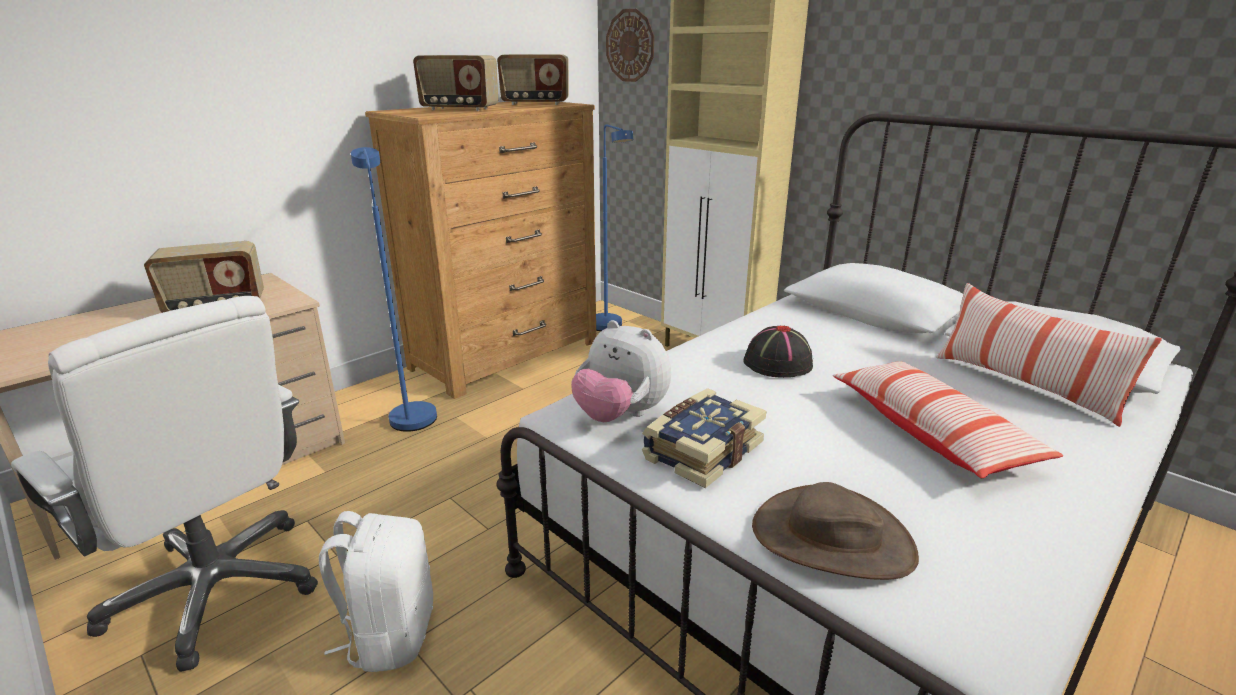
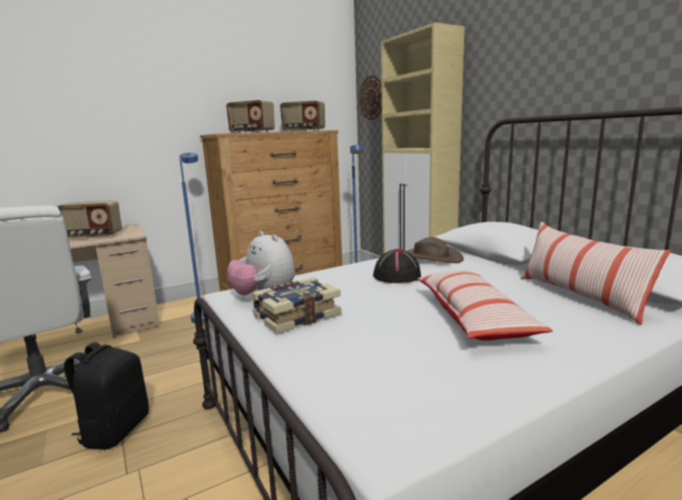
camera: 15 degrees right, 10 degrees down
white backpack [319,511,433,672] -> black backpack [64,342,149,450]
brown hat [752,482,919,580] -> brown hat moved to [407,237,464,263]

